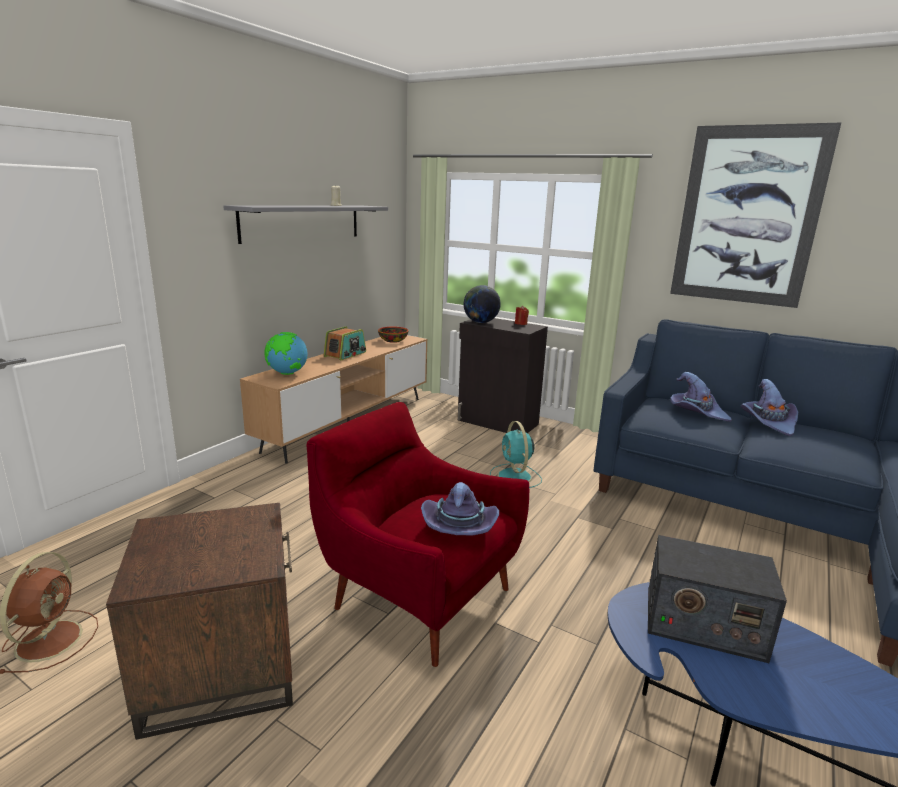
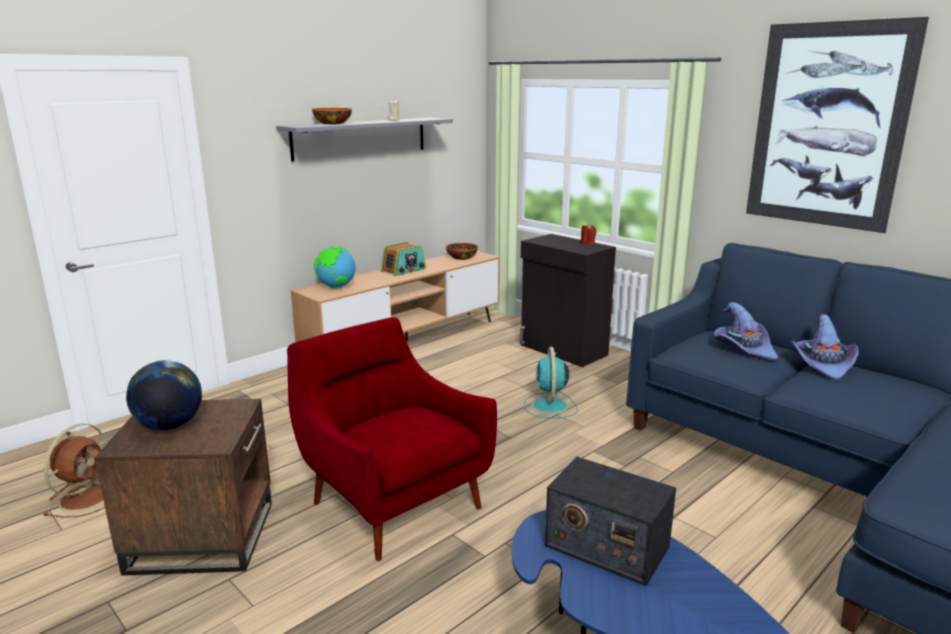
camera: 15 degrees right, 0 degrees up
purple hat [421,482,499,535] -> none
globe [463,285,501,323] -> globe moved to [126,360,202,430]
none -> bowl [312,108,352,124]

